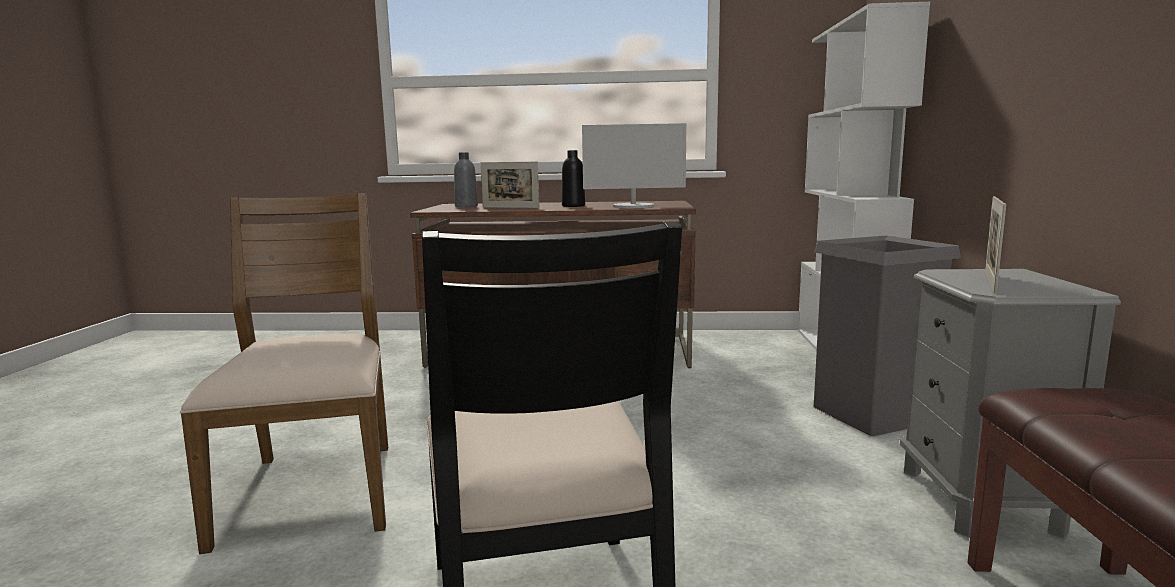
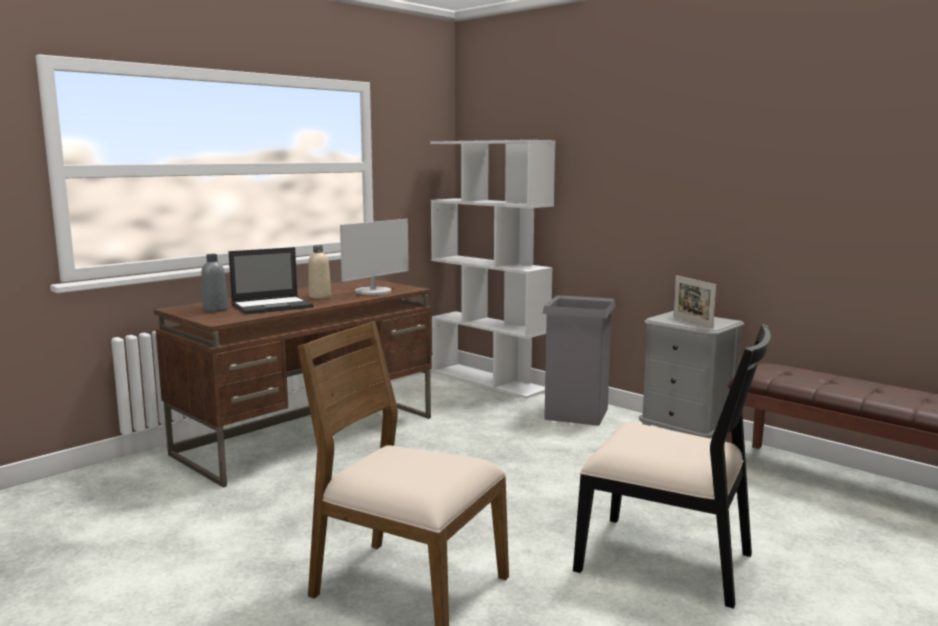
camera: 50 degrees left, 0 degrees up
picture frame [481,162,539,208] -> laptop [228,247,314,314]
black bottle [562,150,585,207] -> beige bottle [308,245,331,299]

